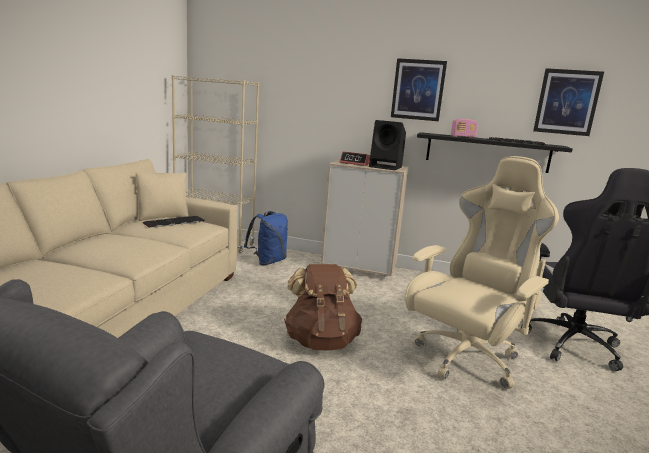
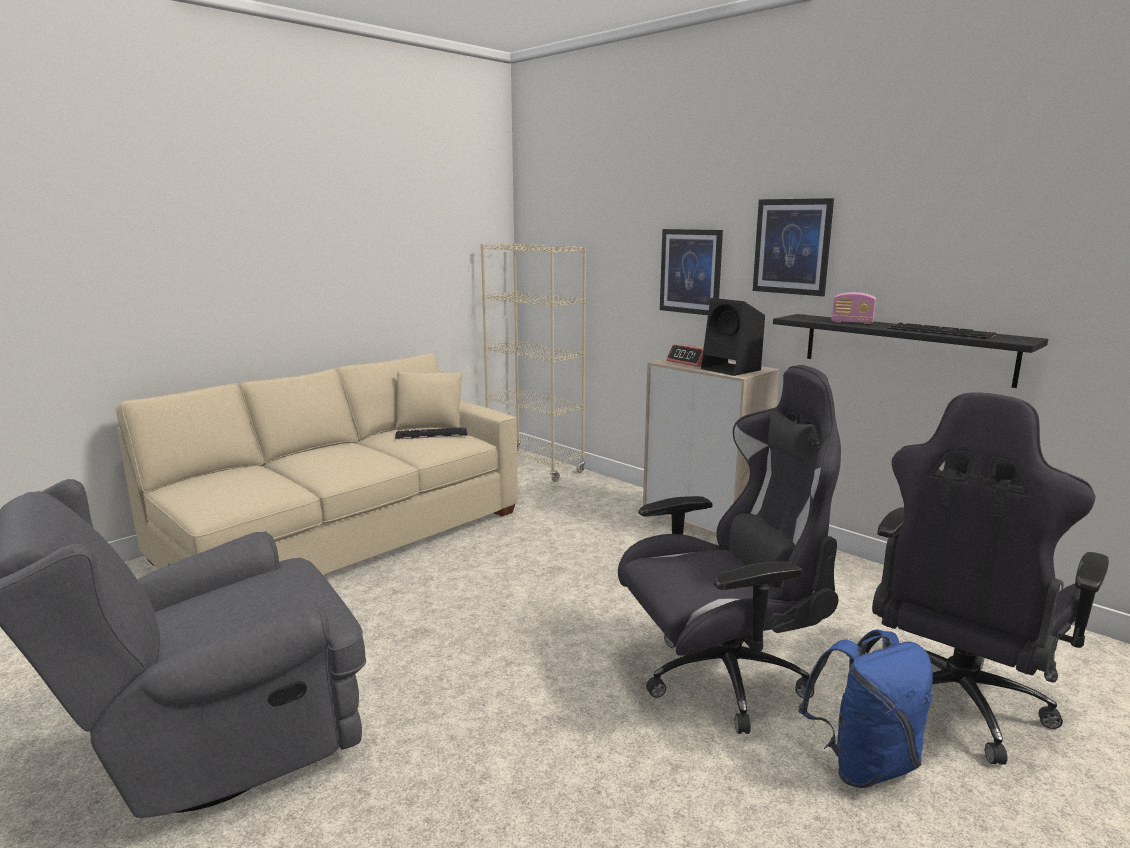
camera: 30 degrees right, 0 degrees up
blue backpack [244,211,288,265] -> blue backpack moved to [798,629,933,788]
brown backpack [284,264,362,351] -> none
beige office chair [405,156,559,389] -> black office chair [618,365,841,734]
picture [533,68,604,136] -> picture moved to [660,229,723,315]

